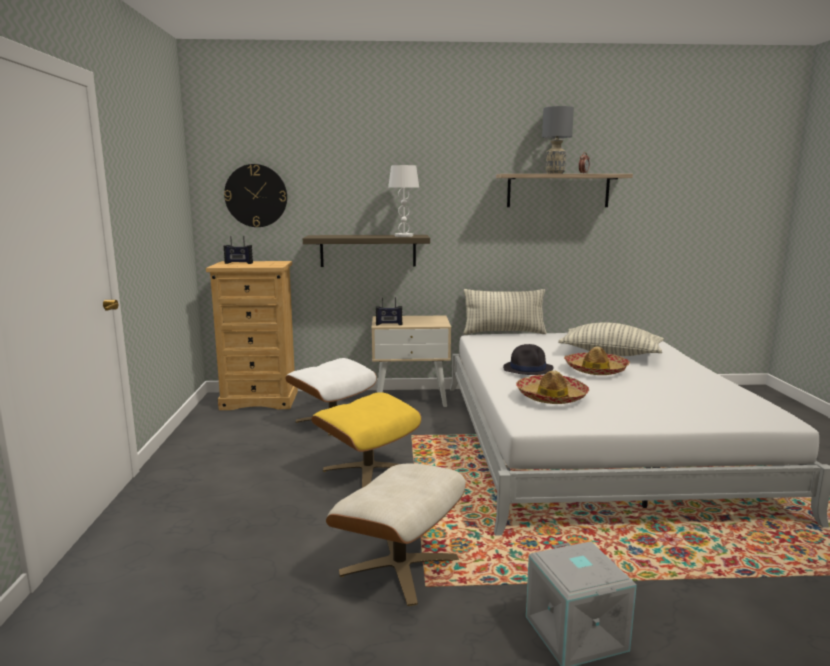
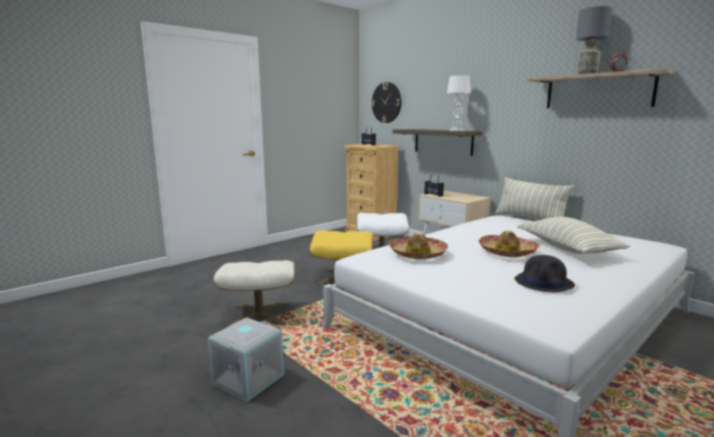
camera: 50 degrees right, 0 degrees up
black hat [503,344,554,375] -> black hat moved to [514,255,575,292]

